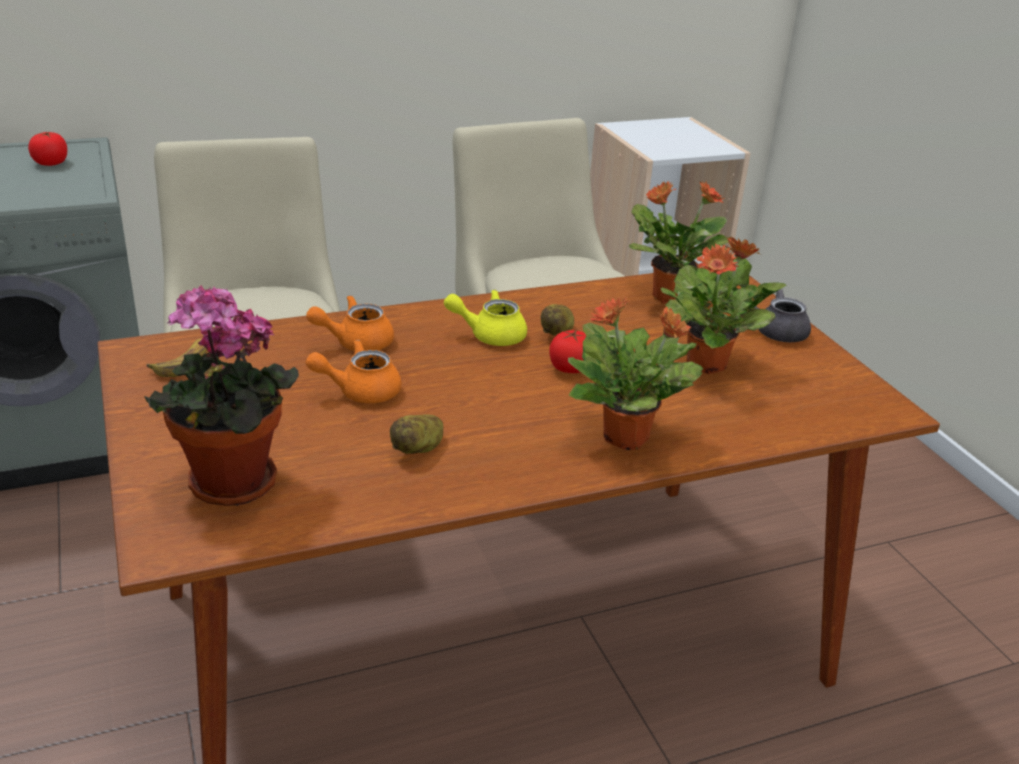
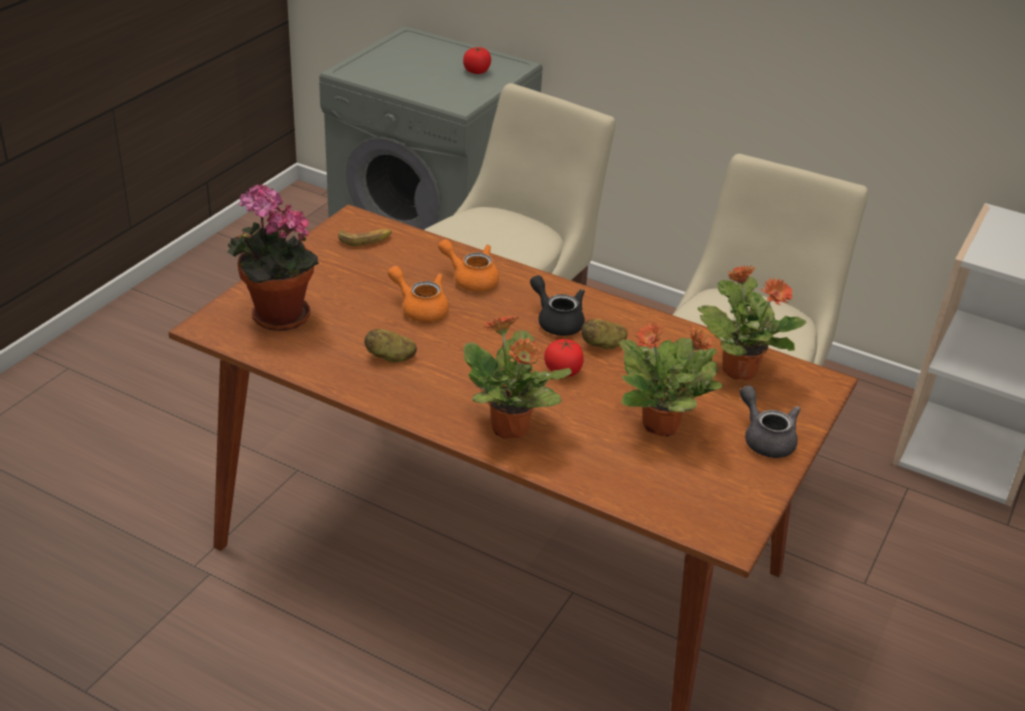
camera: 50 degrees right, 5 degrees up
yellow teapot [444,289,527,346] -> black teapot [530,275,585,336]

